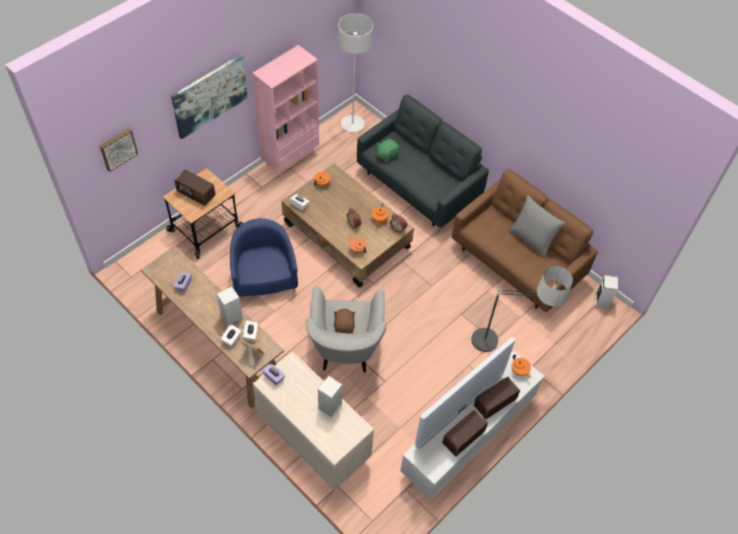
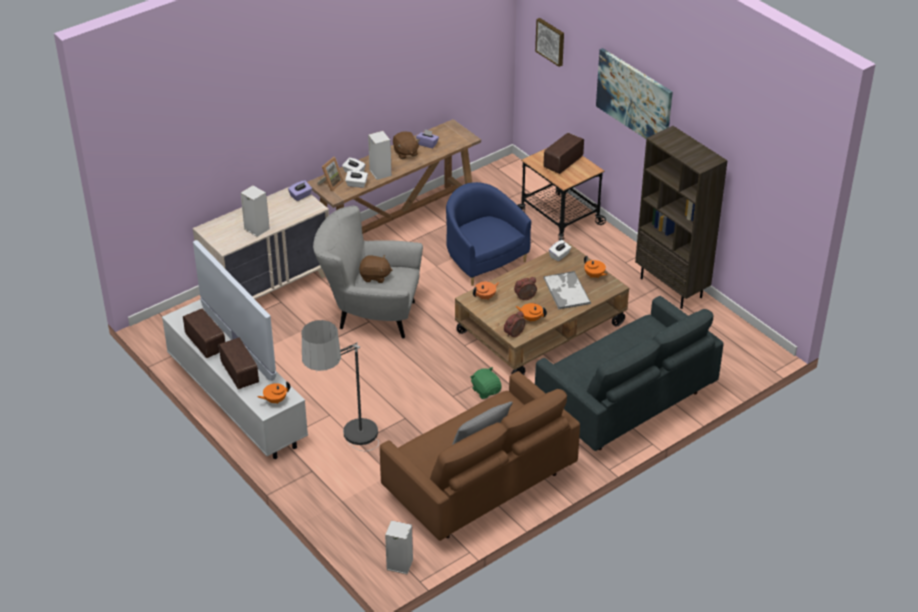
camera: 100 degrees right, 15 degrees down
blue armchair [230,218,298,301] -> blue armchair turned 120 degrees counterclockwise [446,182,531,286]
pink bookcase [252,45,319,178] -> brown bookcase [635,126,728,309]
grey floor lamp [338,13,373,132] -> none
green plush toy [377,139,400,162] -> green plush toy moved to [470,367,501,399]
none -> brown plush toy [393,131,420,159]
none -> tray [543,271,591,309]

